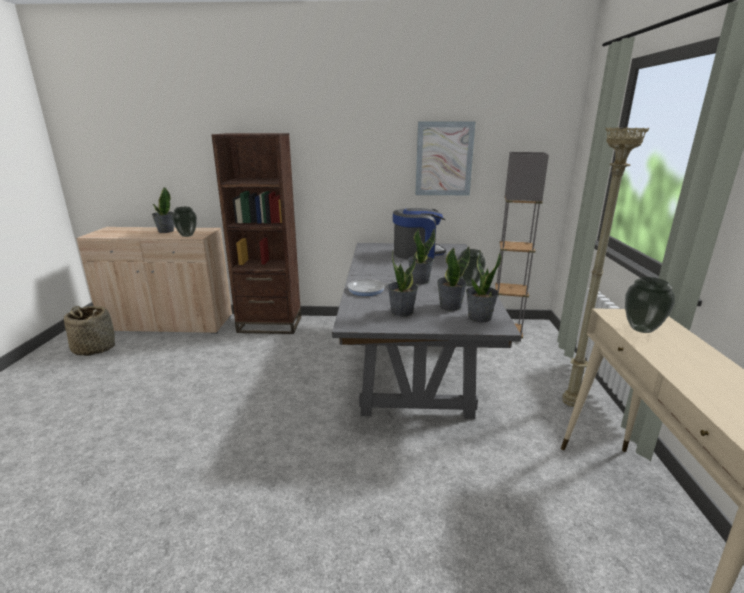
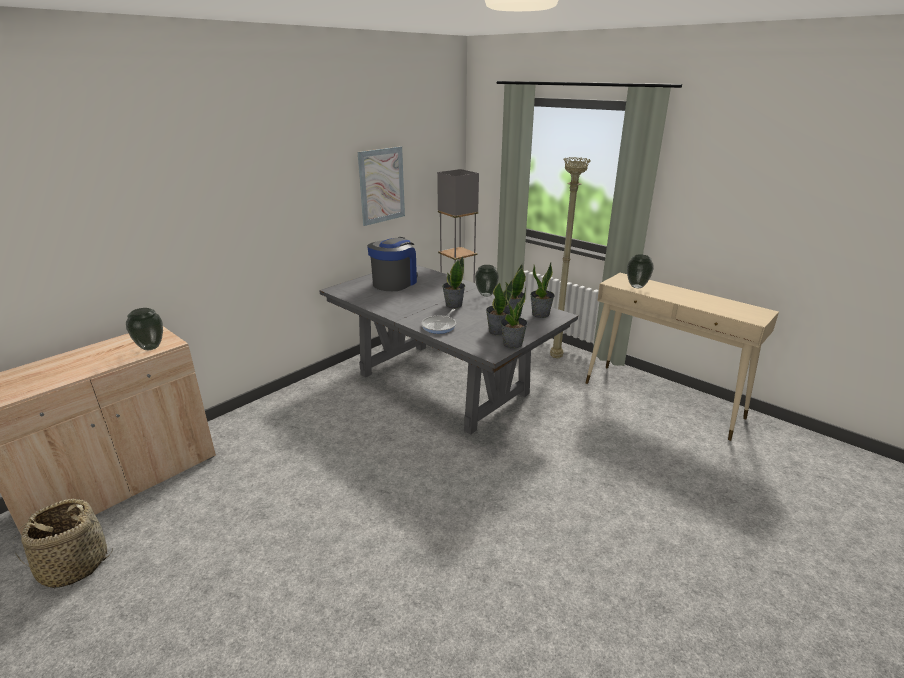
camera: 50 degrees left, 5 degrees up
potted plant [151,187,174,233] -> potted plant moved to [500,287,528,348]
brown bookcase [211,133,301,334] -> none

